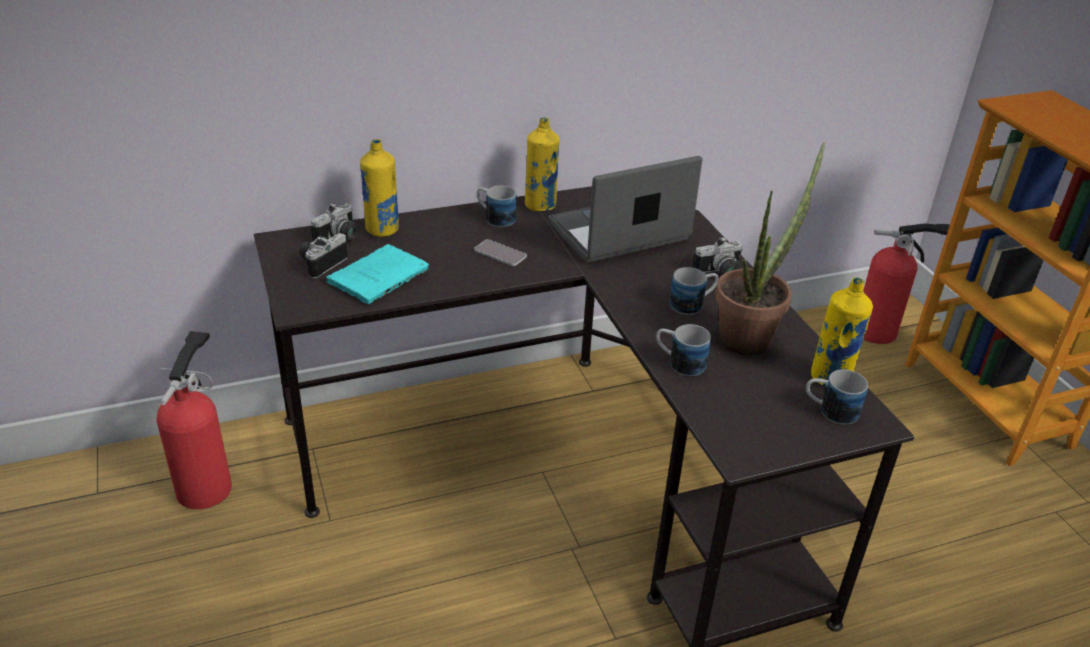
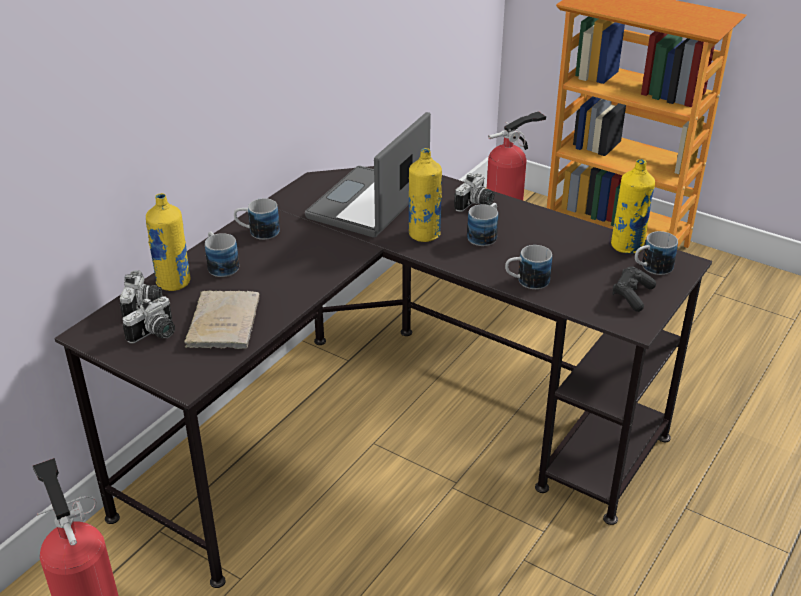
camera: 35 degrees left, 0 degrees up
camera [300,233,348,278] -> camera turned 135 degrees counterclockwise [123,296,175,343]
turquoise book [326,244,429,305] -> beige book [184,291,259,349]
phone [474,239,527,266] -> none
yellow bottle [525,117,560,212] -> yellow bottle moved to [409,148,442,242]
potted plant [715,142,825,356] -> none
none -> mug [205,231,239,277]
none -> black game controller [612,267,656,312]

